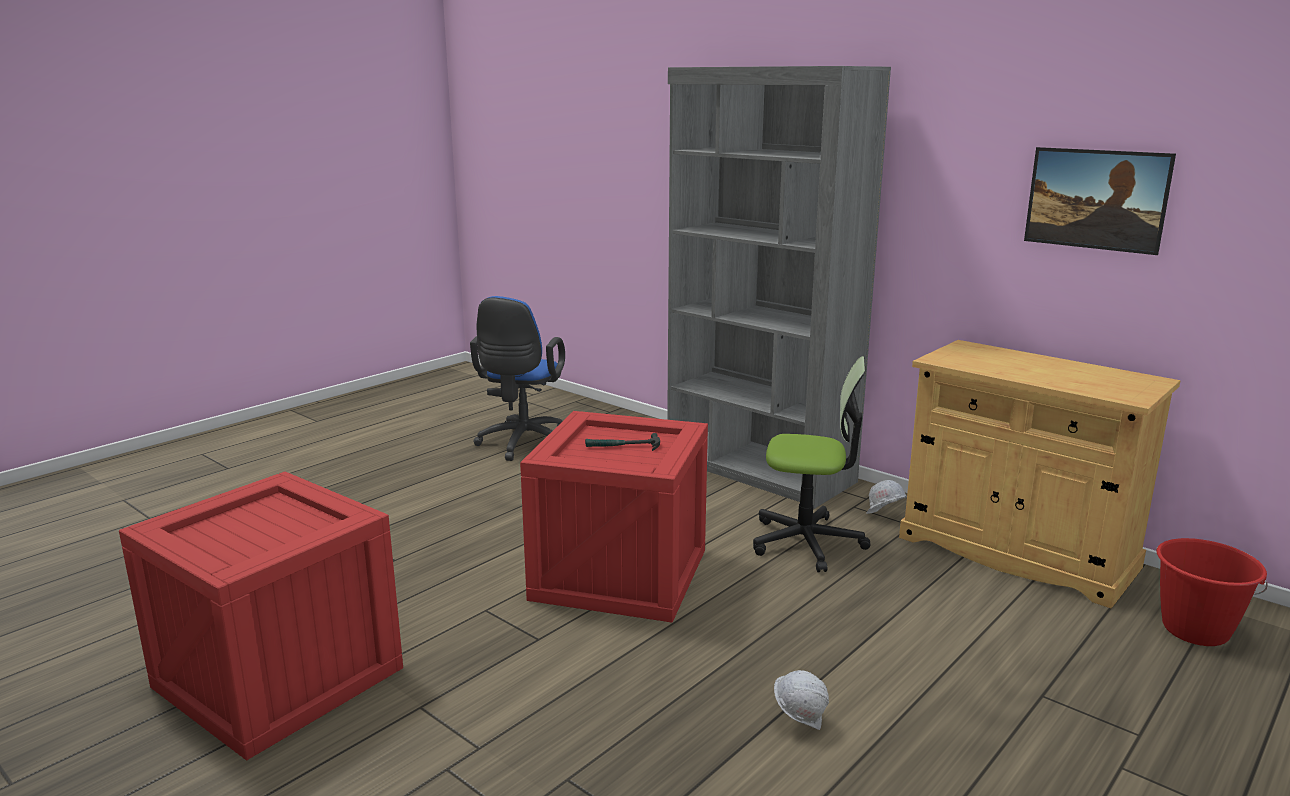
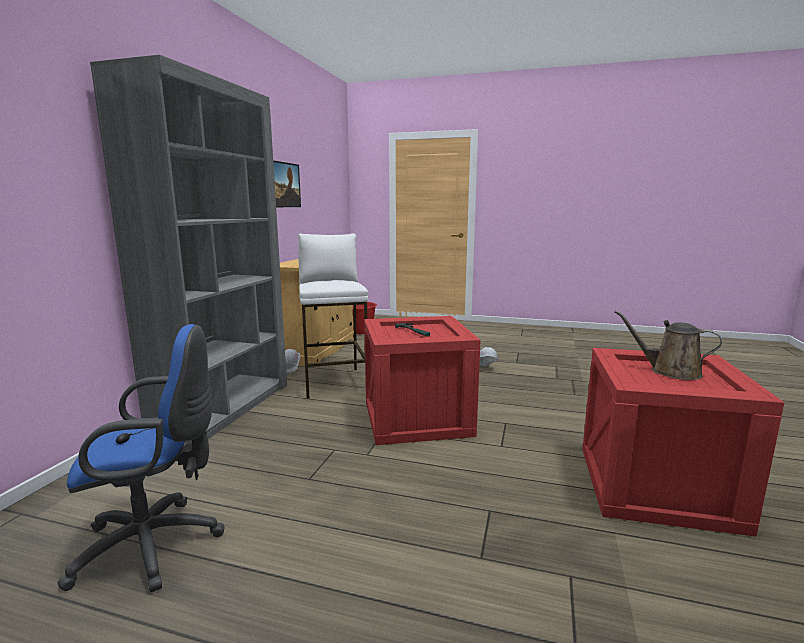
camera: 115 degrees left, 5 degrees down
office chair [753,356,870,572] -> white stool [298,233,368,399]
none -> brown watering can [615,310,722,380]

